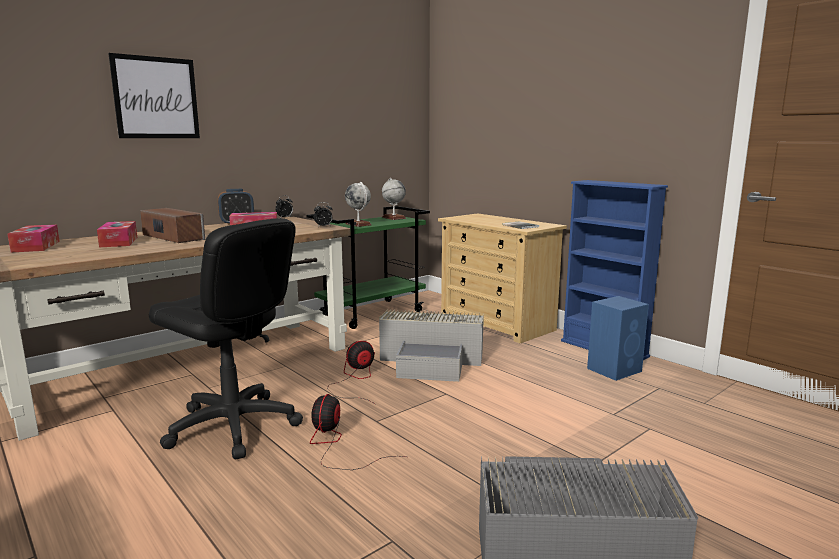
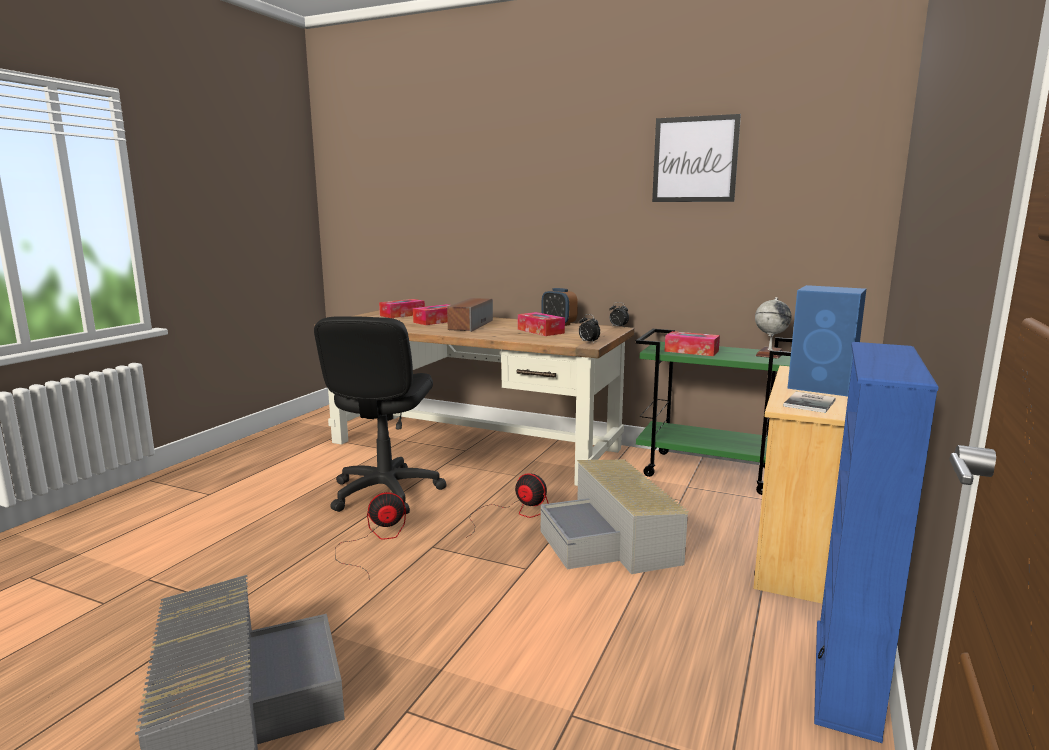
camera: 65 degrees right, 0 degrees up
picture [108,53,200,138] -> picture moved to [652,114,741,202]
globe [345,182,372,227] -> tissue box [665,331,720,356]
blue speaker [587,296,649,381] -> blue speaker moved to [787,285,866,396]

